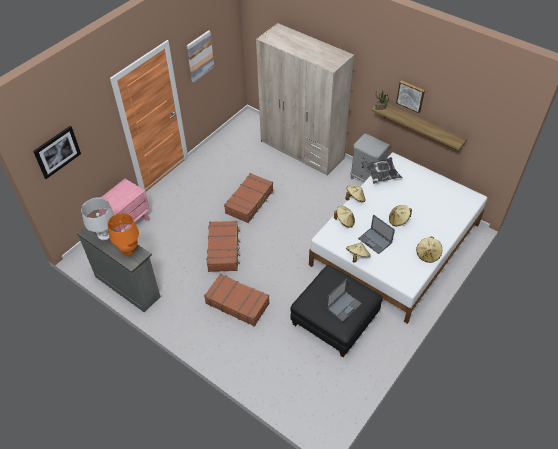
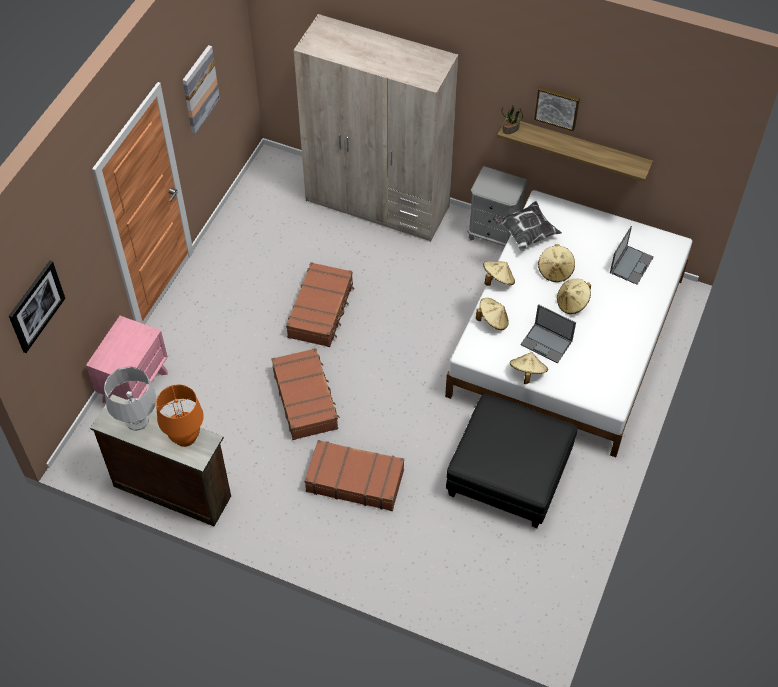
camera: 15 degrees left, 5 degrees up
grey dresser [77,217,161,313] -> brown dresser [90,394,231,526]
laptop [326,279,362,322] -> laptop moved to [610,226,654,285]
beige hat [416,237,442,263] -> beige hat moved to [538,244,575,282]

